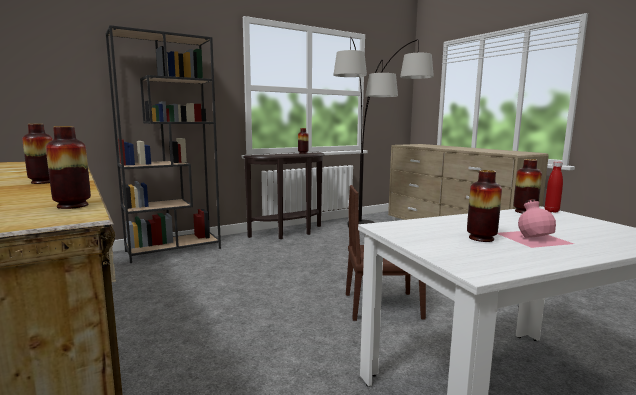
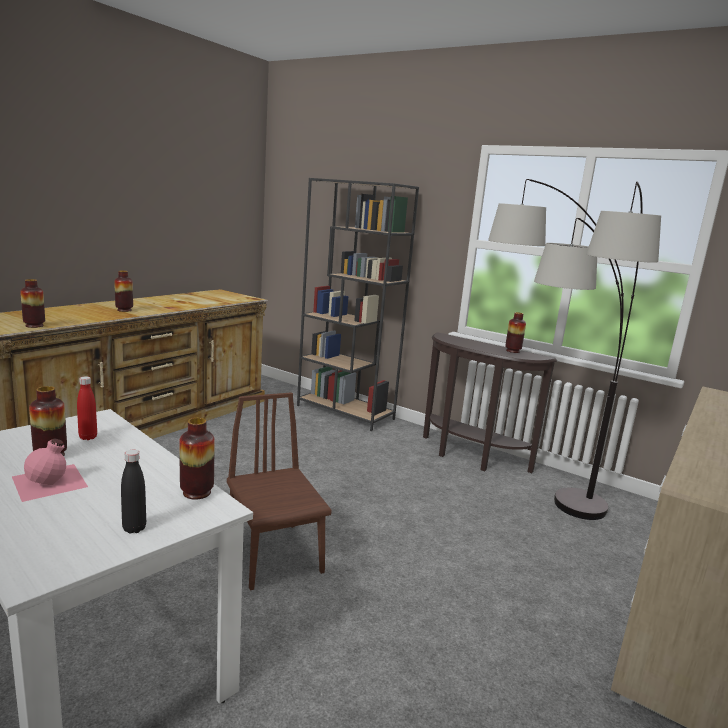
camera: 65 degrees right, 5 degrees up
red bottle [545,161,563,213] -> red bottle moved to [77,376,97,440]
none -> black bottle [121,450,146,534]

